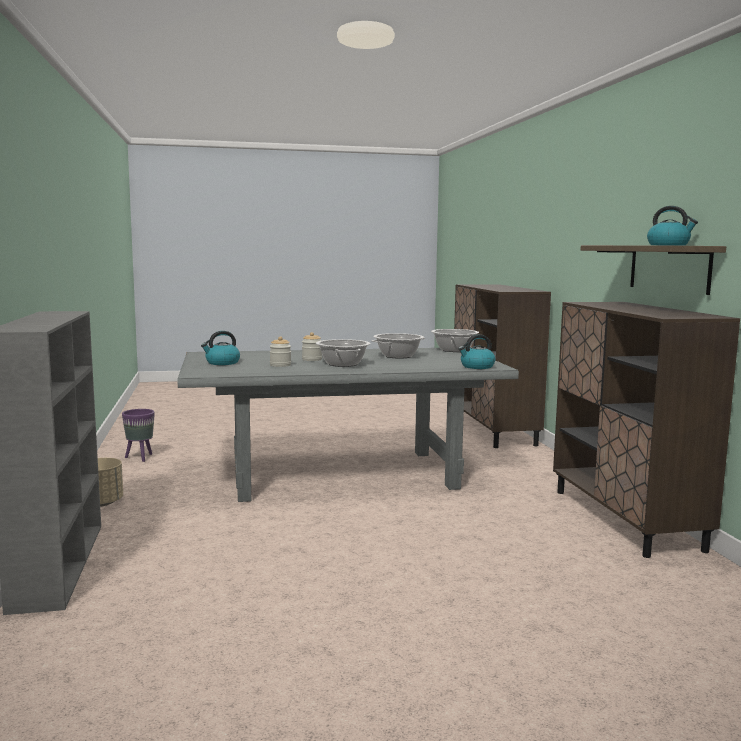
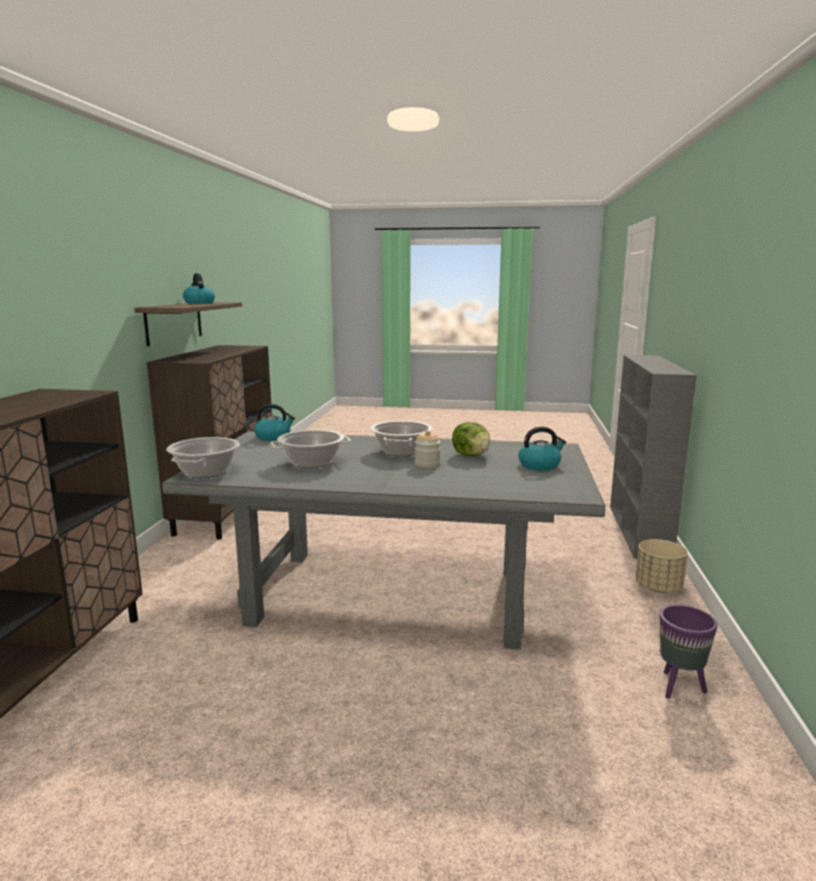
camera: 160 degrees left, 5 degrees up
jar [270,336,291,367] -> lettuce [452,422,490,456]

